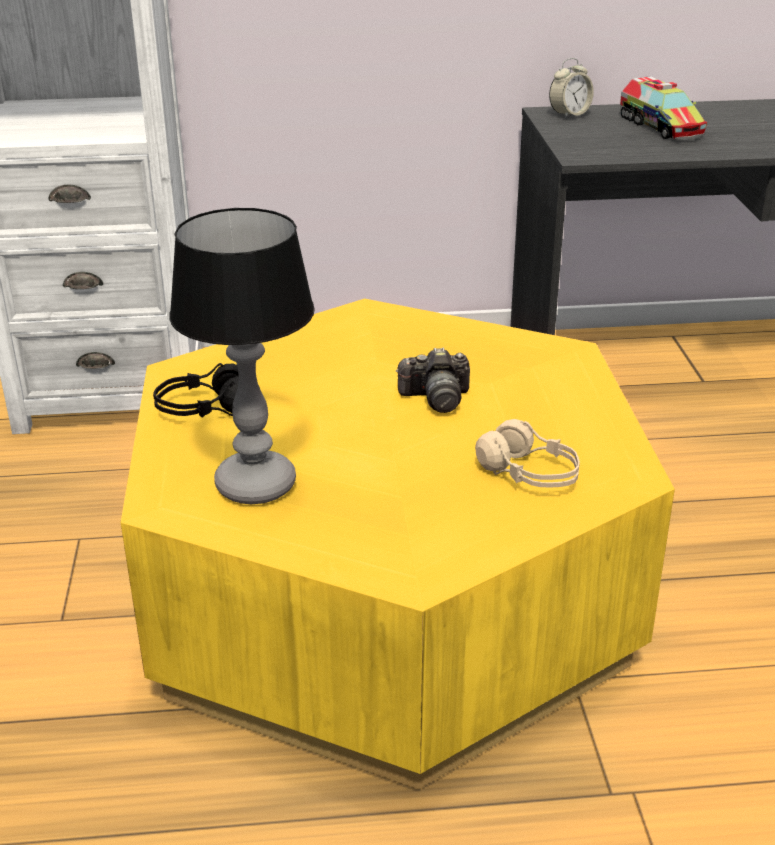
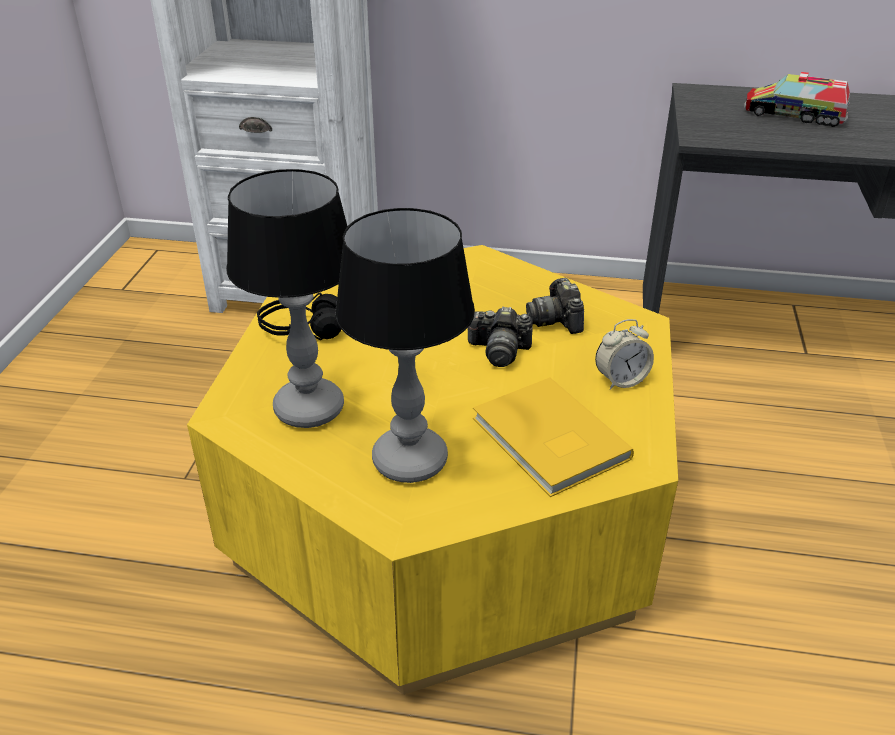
camera: 15 degrees right, 5 degrees up
beige headphones [475,419,580,487] -> yellow book [473,377,634,497]
alarm clock [549,58,594,119] -> alarm clock moved to [595,319,654,390]
toy truck [620,76,707,140] -> toy truck turned 120 degrees clockwise [744,72,850,127]
none -> table lamp [335,208,475,483]
none -> camera [526,278,584,334]

